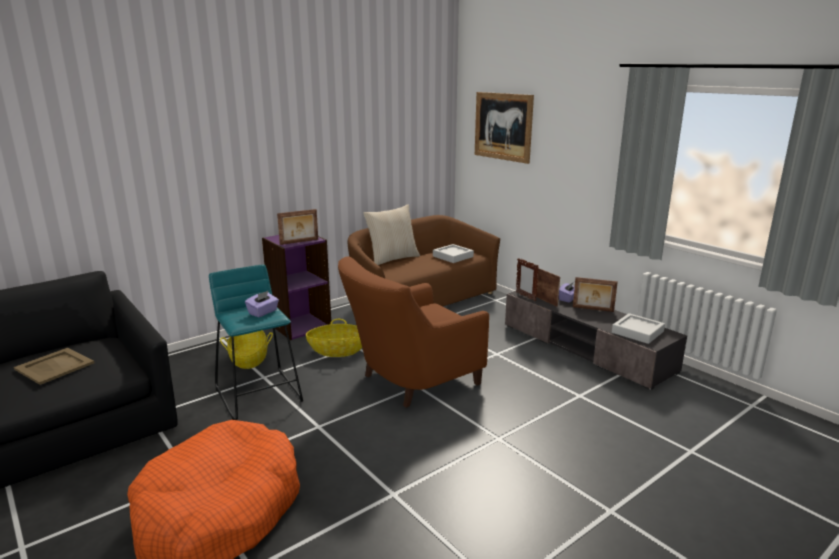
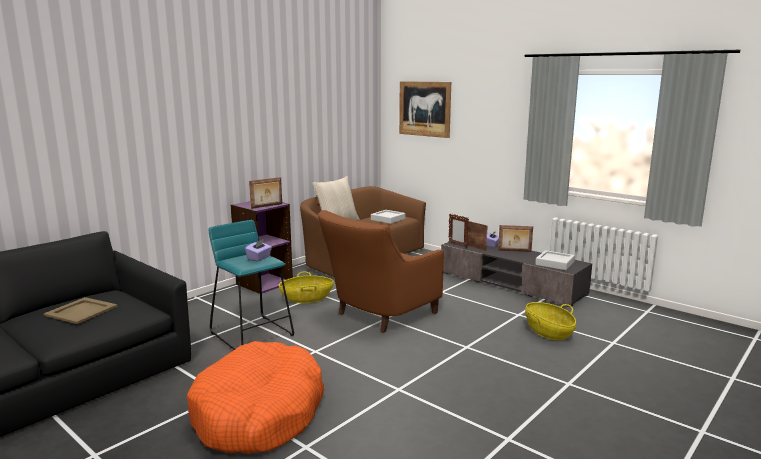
camera: 10 degrees left, 5 degrees down
basket [220,330,273,369] -> basket moved to [525,302,576,340]

